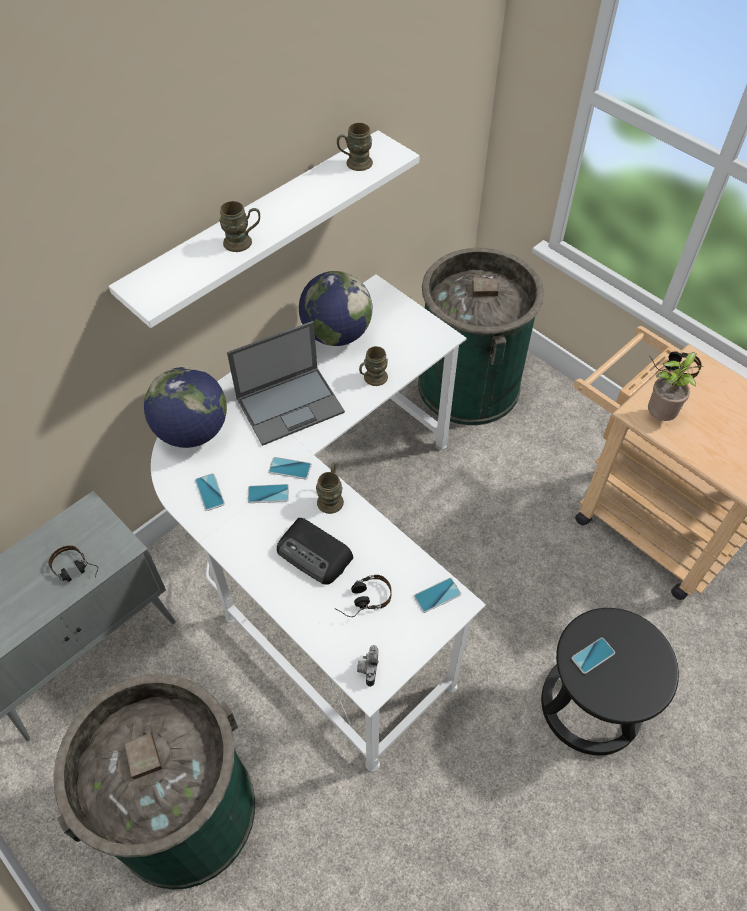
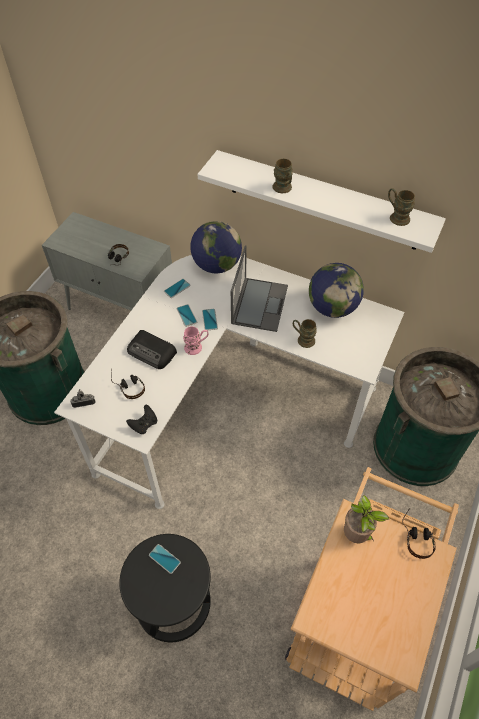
camera: 70 degrees right, 0 degrees up
laptop [227,321,345,446] -> laptop turned 120 degrees counterclockwise [231,245,288,332]
radio [277,518,353,585] -> radio turned 75 degrees counterclockwise [127,330,177,369]
brown mug [316,462,344,514] -> pink mug [183,326,209,355]
phone [414,578,461,613] -> black game controller [126,405,157,434]

